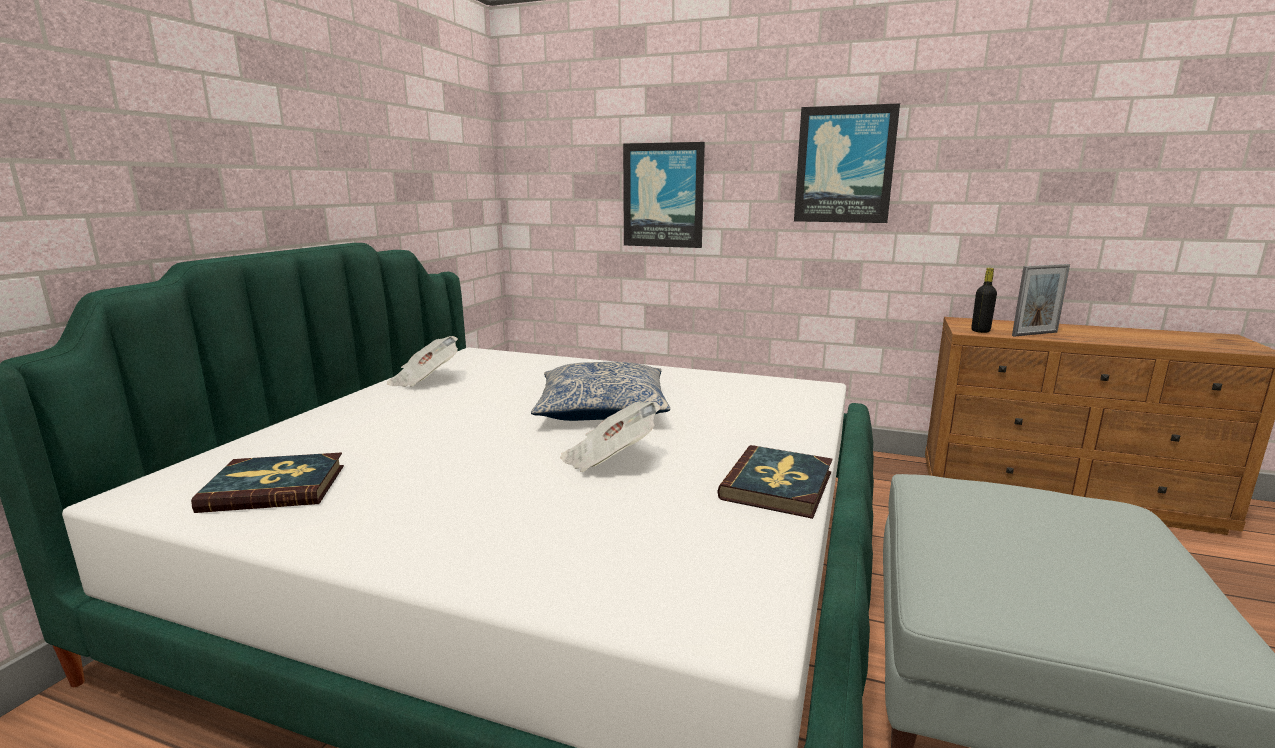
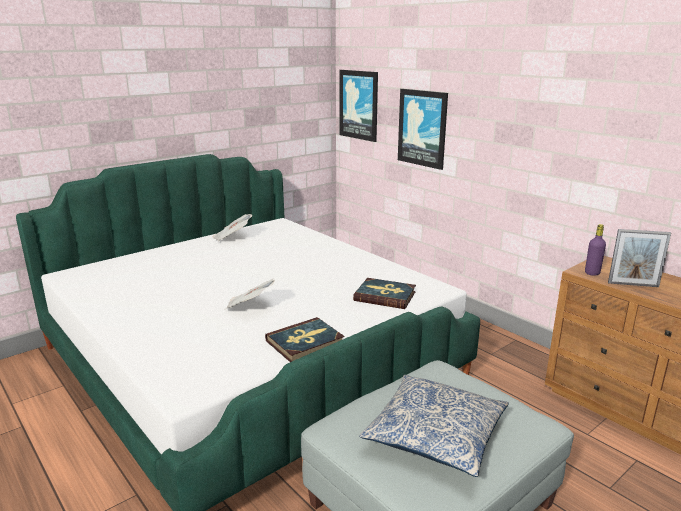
camera: 30 degrees right, 5 degrees up
book [191,452,344,513] -> book moved to [353,278,416,309]
pillow [531,362,670,421] -> pillow moved to [359,375,509,477]
picture [794,103,900,223] -> picture moved to [340,70,378,142]
black bottle [971,268,997,333] -> purple bottle [585,224,606,276]

